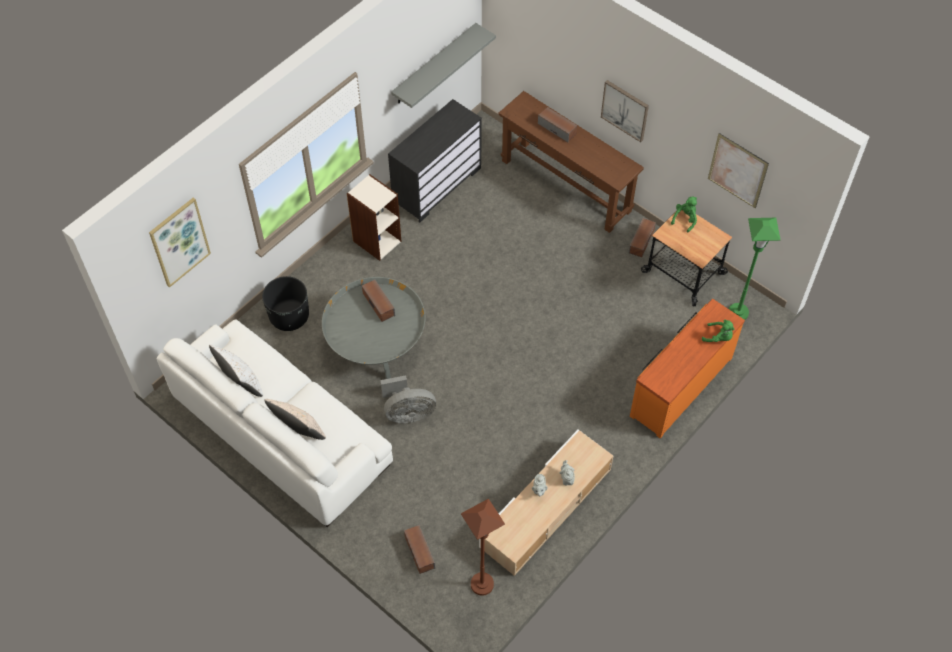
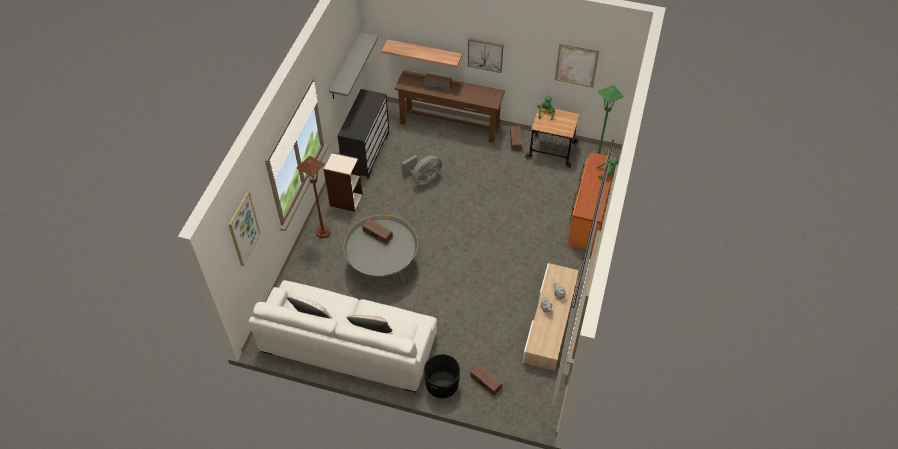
camera: 25 degrees left, 5 degrees down
black planter [262,276,309,331] -> black planter moved to [424,354,460,398]
grey fan [380,375,436,423] -> grey fan moved to [401,155,442,185]
brown floor lamp [461,498,505,596] -> brown floor lamp moved to [297,156,331,238]
none -> shelf [382,39,462,68]

